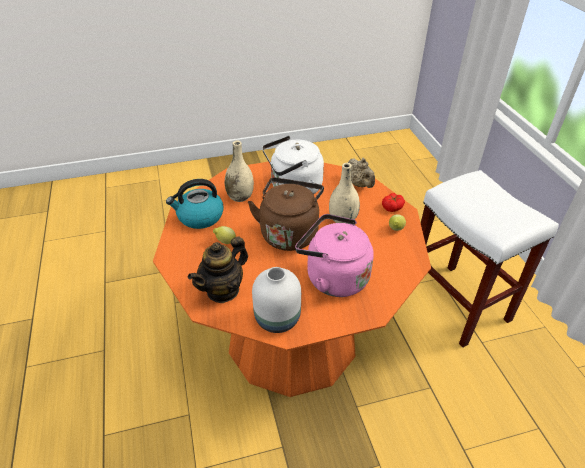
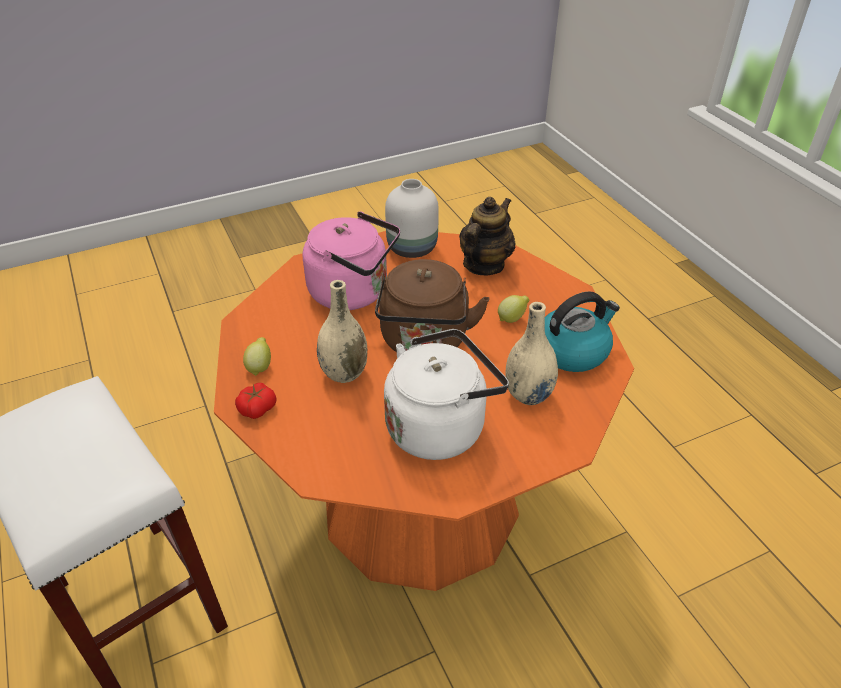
camera: 170 degrees right, 0 degrees up
beige teapot [348,158,375,188] -> none

